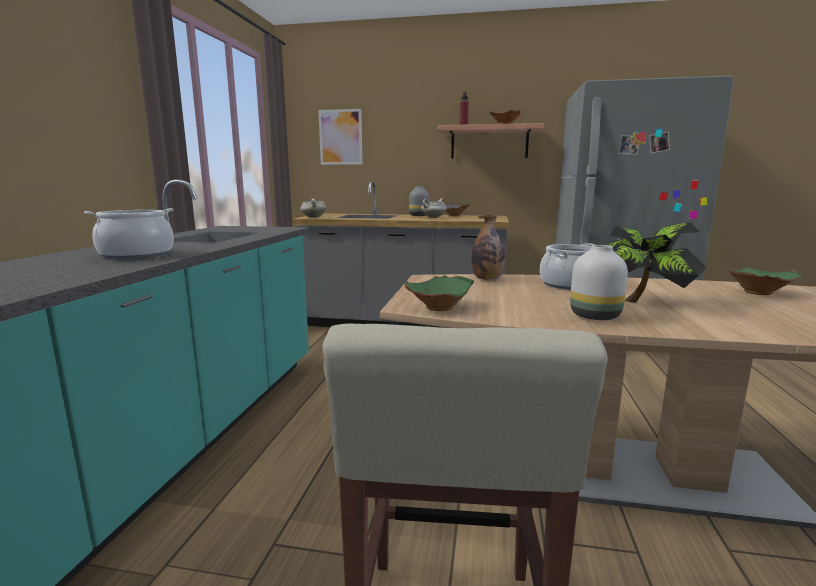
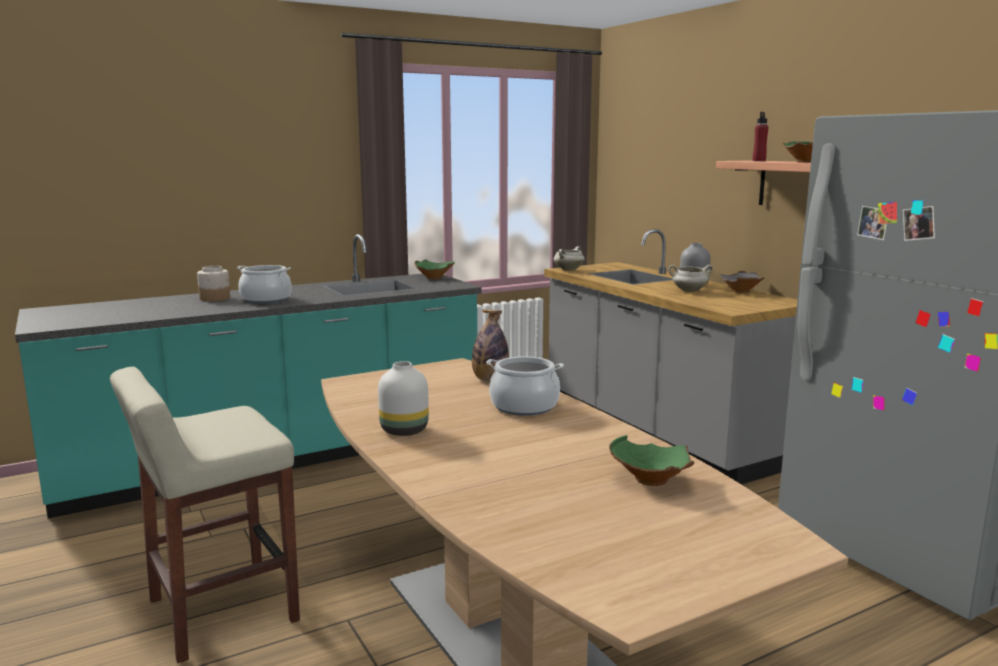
camera: 50 degrees right, 0 degrees up
picture [318,109,363,165] -> none
green bowl [404,275,474,311] -> green bowl moved to [415,260,455,279]
potted plant [606,222,706,303] -> none
none -> jar [197,266,230,301]

